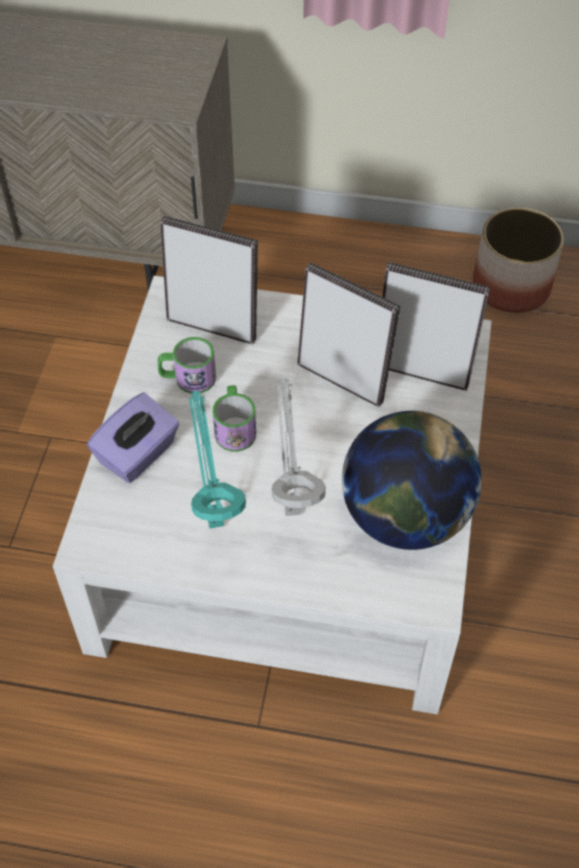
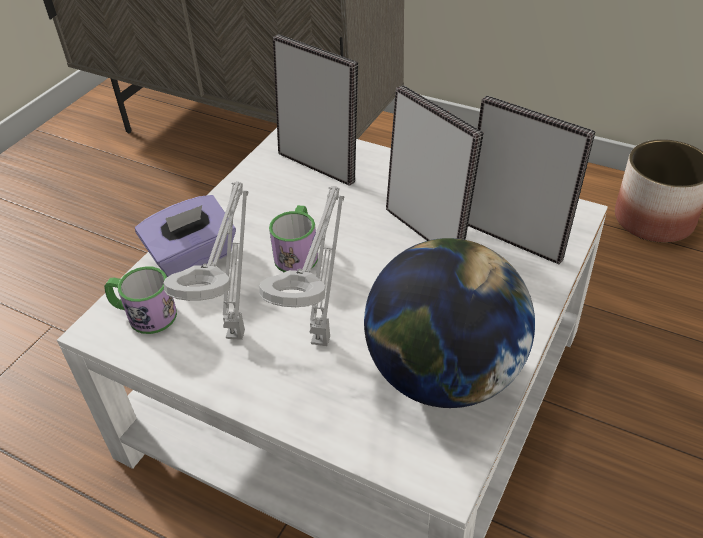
camera: 20 degrees right, 10 degrees down
mug [158,337,216,393] -> mug moved to [104,266,177,334]
turquoise table lamp [189,391,246,529] -> grey table lamp [164,181,248,340]

